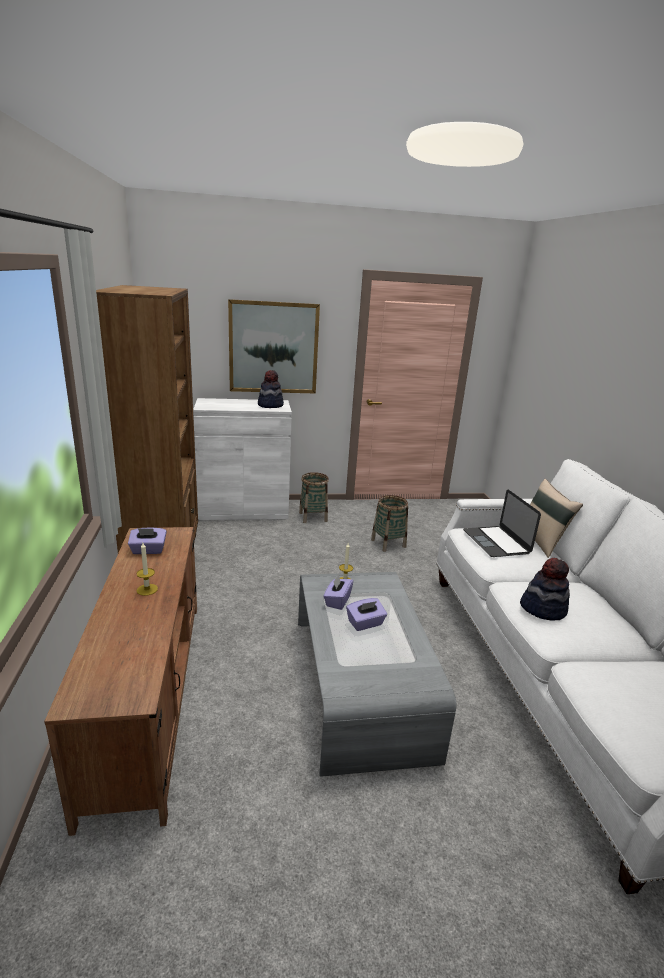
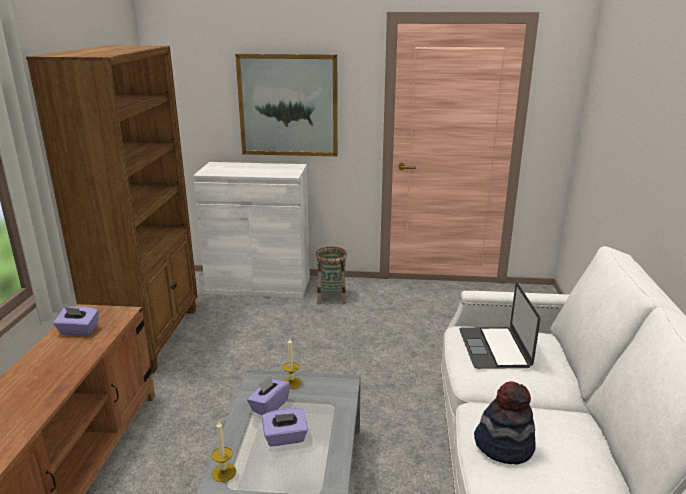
camera: 15 degrees right, 0 degrees up
candle [136,543,158,596] -> candle moved to [211,420,236,482]
hat [258,370,284,408] -> none
basket [371,495,408,552] -> none
beige pillow [530,479,583,558] -> none

